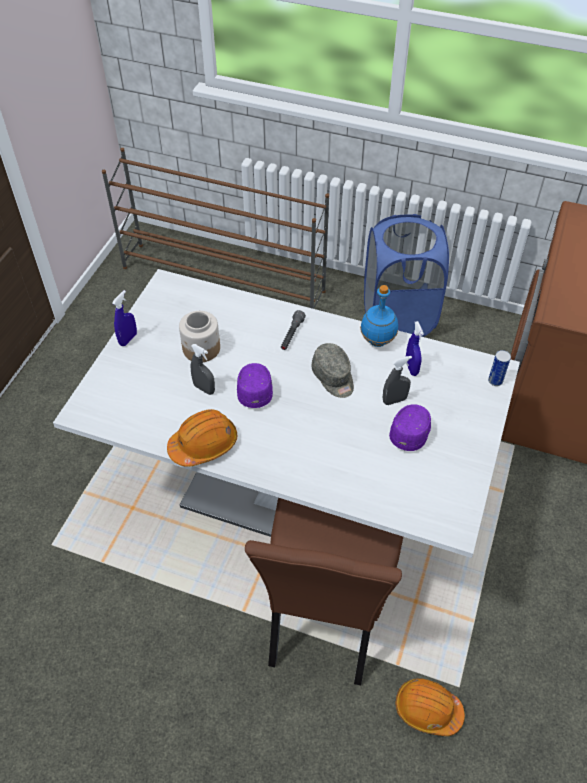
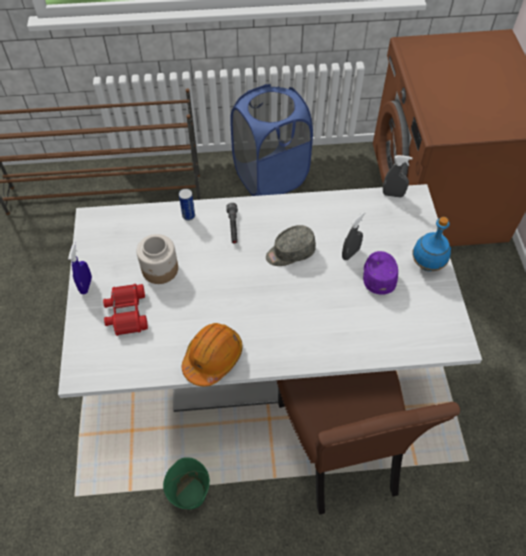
camera: 25 degrees left, 5 degrees up
grey spray bottle [191,344,215,395] -> grey spray bottle moved to [383,155,413,198]
purple cap [237,363,273,408] -> none
grey cap [312,343,354,398] -> grey cap turned 120 degrees clockwise [266,225,316,266]
blue bottle [360,285,398,347] -> blue bottle moved to [412,217,451,271]
orange hard hat [396,678,465,736] -> none
blue spray bottle [406,321,424,376] -> none
can [488,350,511,386] -> can moved to [179,189,195,221]
none -> red binoculars [103,284,148,336]
none -> green bucket [163,457,210,510]

